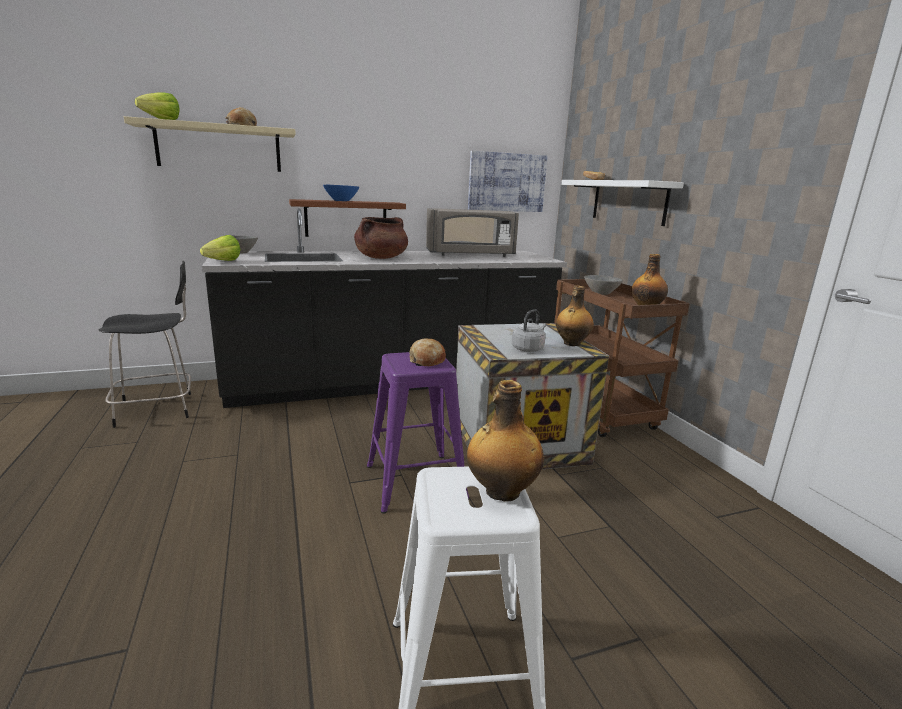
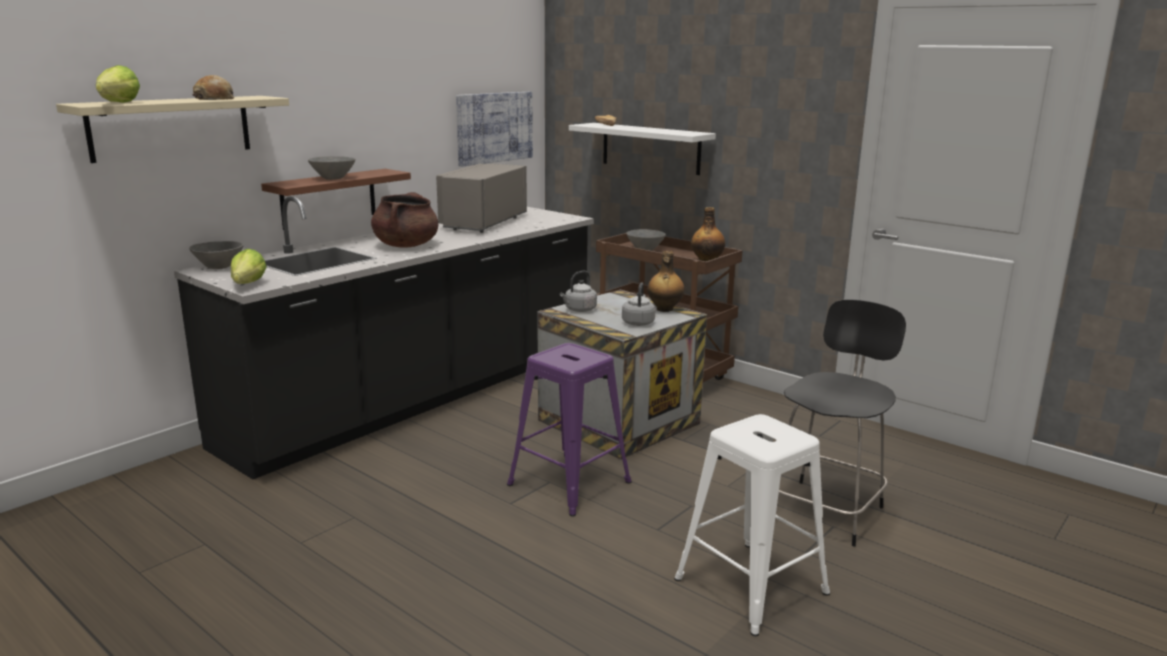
camera: 30 degrees left, 0 degrees up
black chair [99,261,191,428] -> black chair moved to [779,299,906,547]
blue bowl [323,185,359,201] -> grey bowl [308,156,355,180]
bread [409,338,446,366] -> none
grey microwave [426,208,519,257] -> grey microwave turned 150 degrees clockwise [436,163,527,233]
bottle [467,380,544,501] -> none
none -> grey kettle [560,271,597,312]

